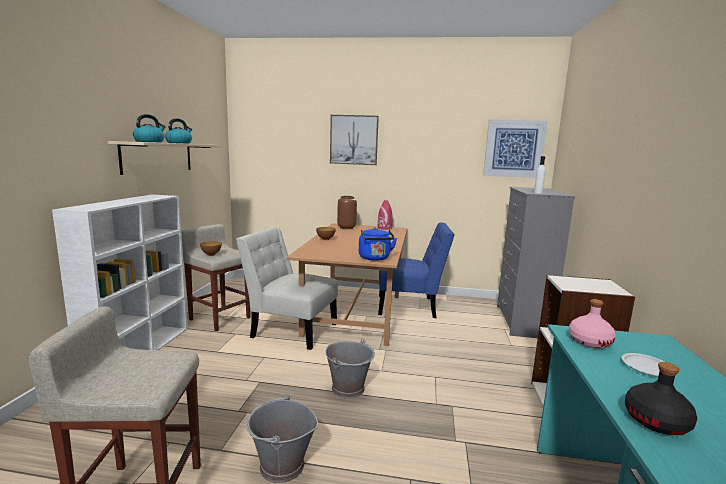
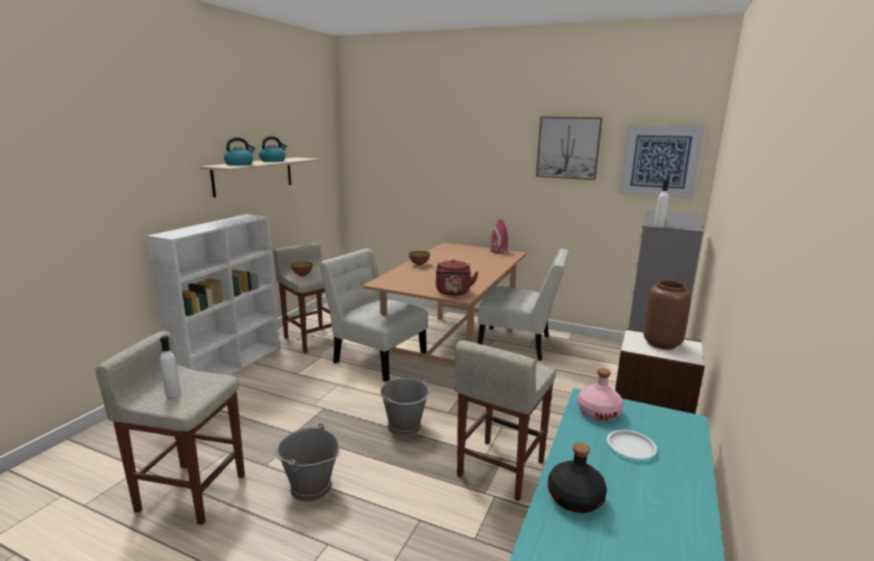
camera: 15 degrees right, 5 degrees up
picture [330,115,379,165] -> picture moved to [536,117,602,180]
brown vase [337,196,357,229] -> brown vase moved to [643,280,691,350]
blue kettle [359,227,397,261] -> red kettle [436,259,479,296]
blue chair [378,222,455,318] -> white chair [478,249,569,361]
none -> white bottle [160,336,181,397]
none -> beige stool [455,340,556,501]

